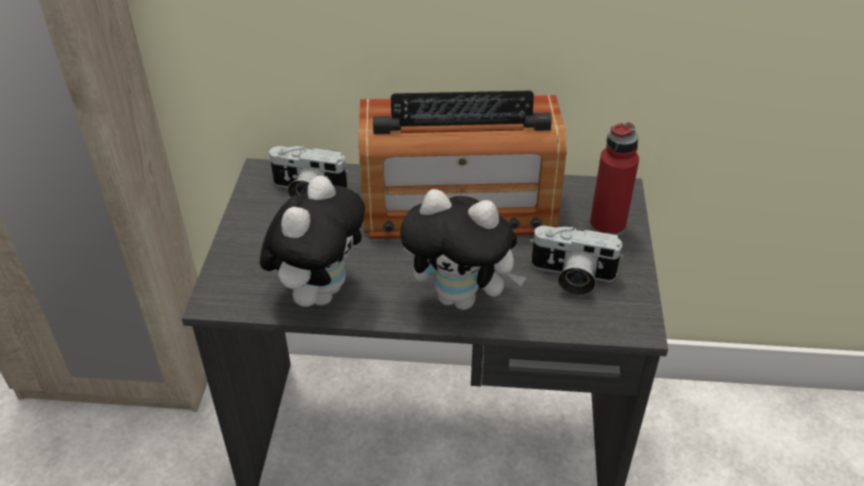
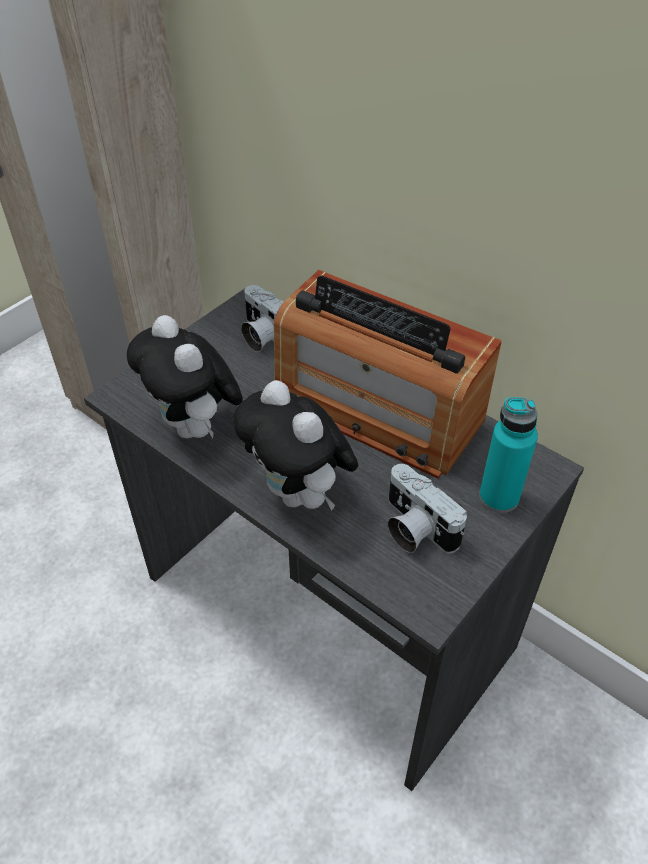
camera: 35 degrees right, 5 degrees up
plush toy [260,176,365,307] -> plush toy turned 90 degrees clockwise [127,315,243,439]
red bottle [590,122,639,236] -> turquoise bottle [479,397,538,513]

